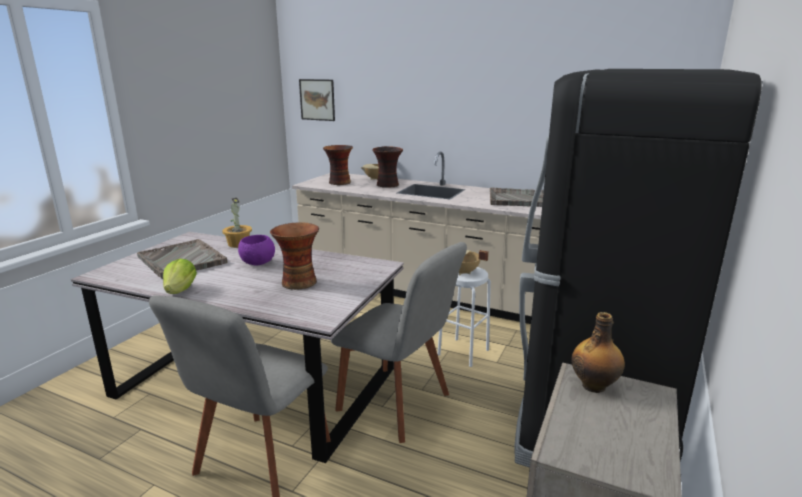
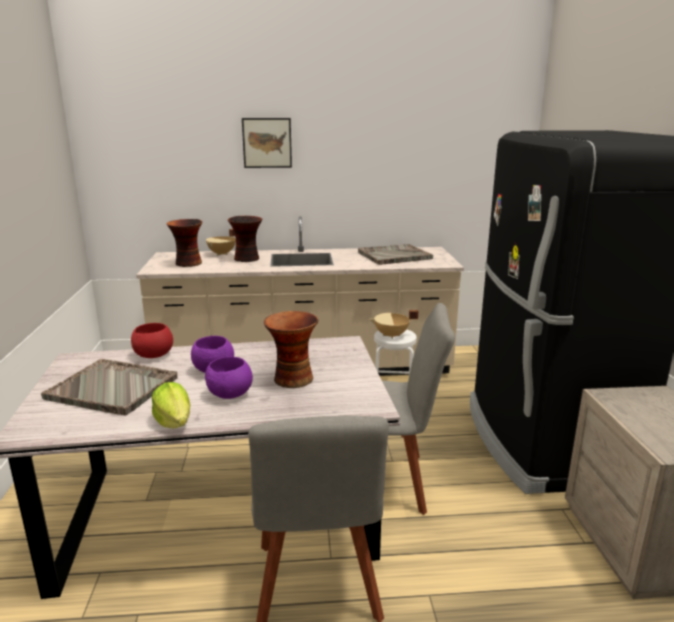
camera: 30 degrees left, 0 degrees up
potted plant [222,198,252,248] -> red bowl [131,323,173,358]
picture [299,79,335,121] -> picture moved to [242,118,292,168]
bottle [571,312,625,393] -> none
none -> purple bowl [205,357,253,399]

